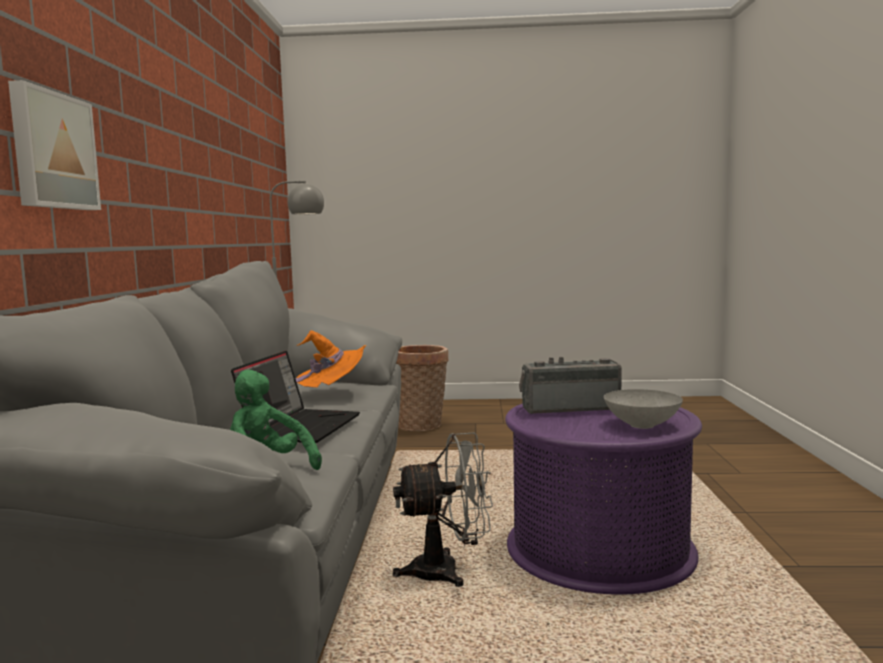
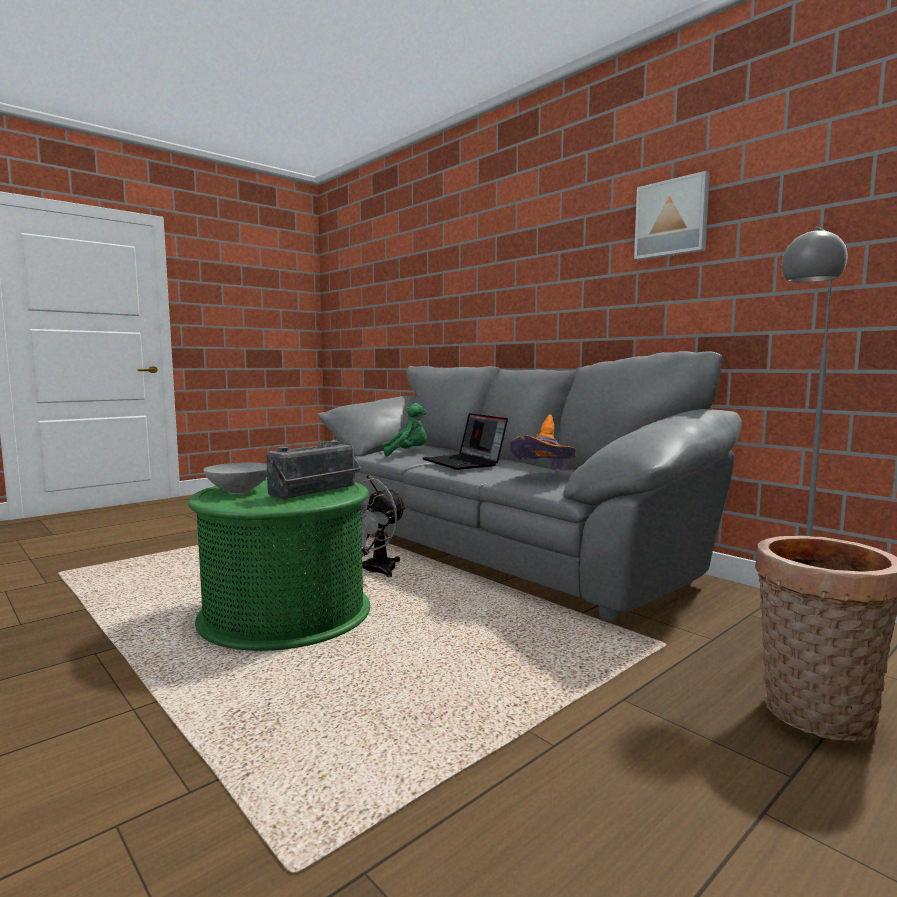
camera: 135 degrees right, 0 degrees up
picture [8,80,101,210] -> picture moved to [634,171,710,260]
purple coffee table [505,404,702,595] -> green coffee table [188,478,370,651]

